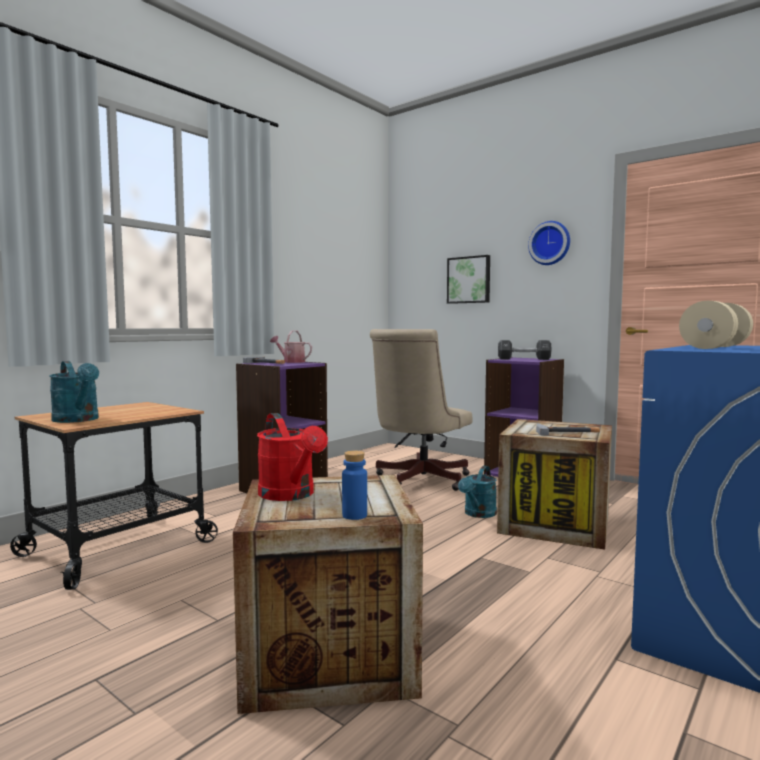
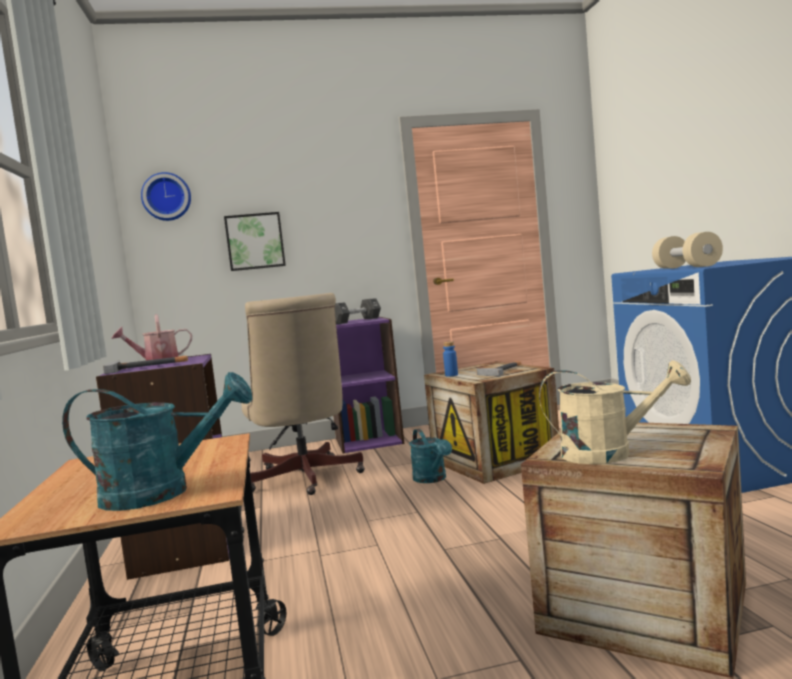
camera: 50 degrees left, 0 degrees up
red watering can [257,413,328,501] -> beige watering can [539,360,691,464]
blue bottle [342,451,367,520] -> blue bottle moved to [443,342,458,377]
wall clock [528,221,570,265] -> wall clock moved to [141,172,191,221]

